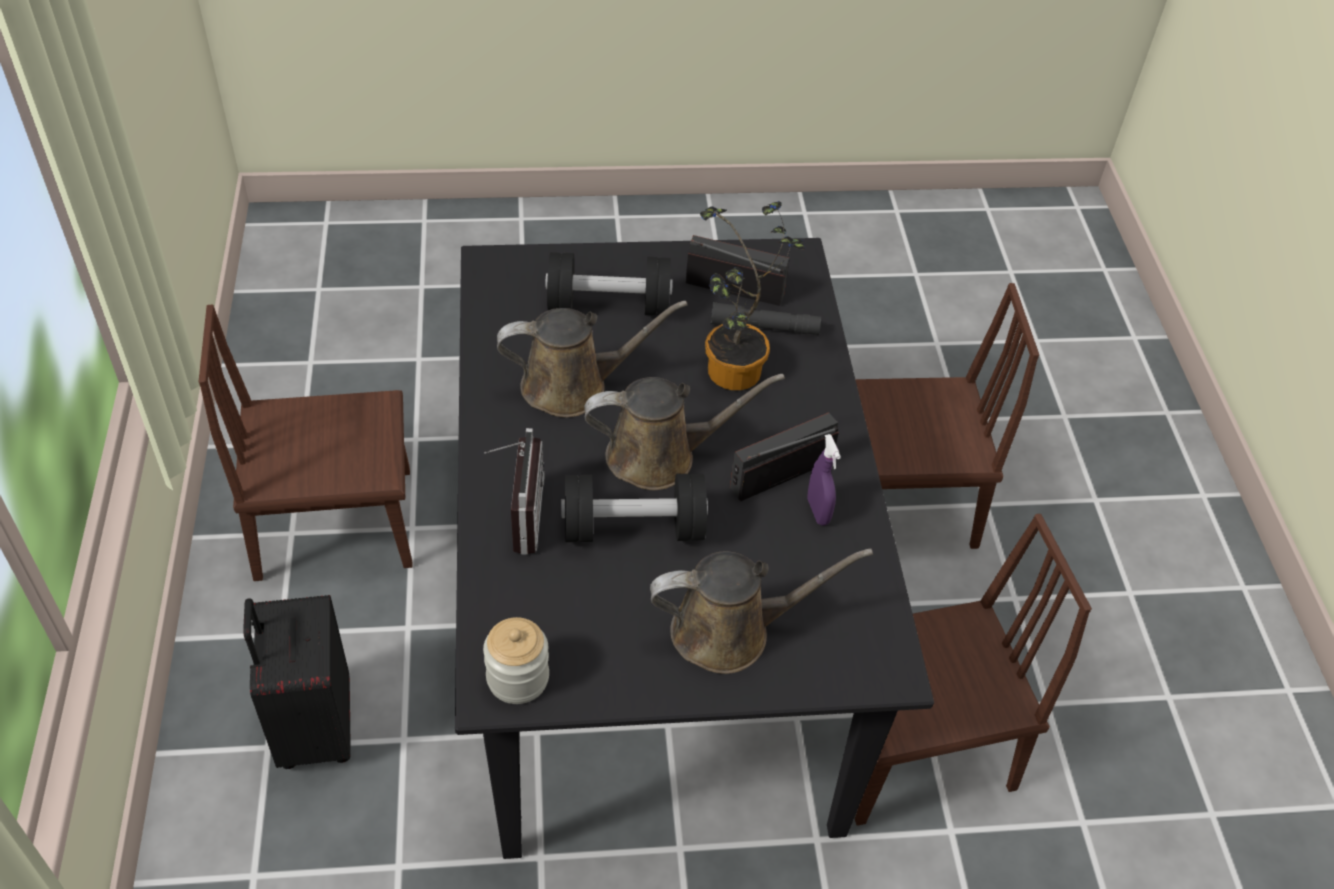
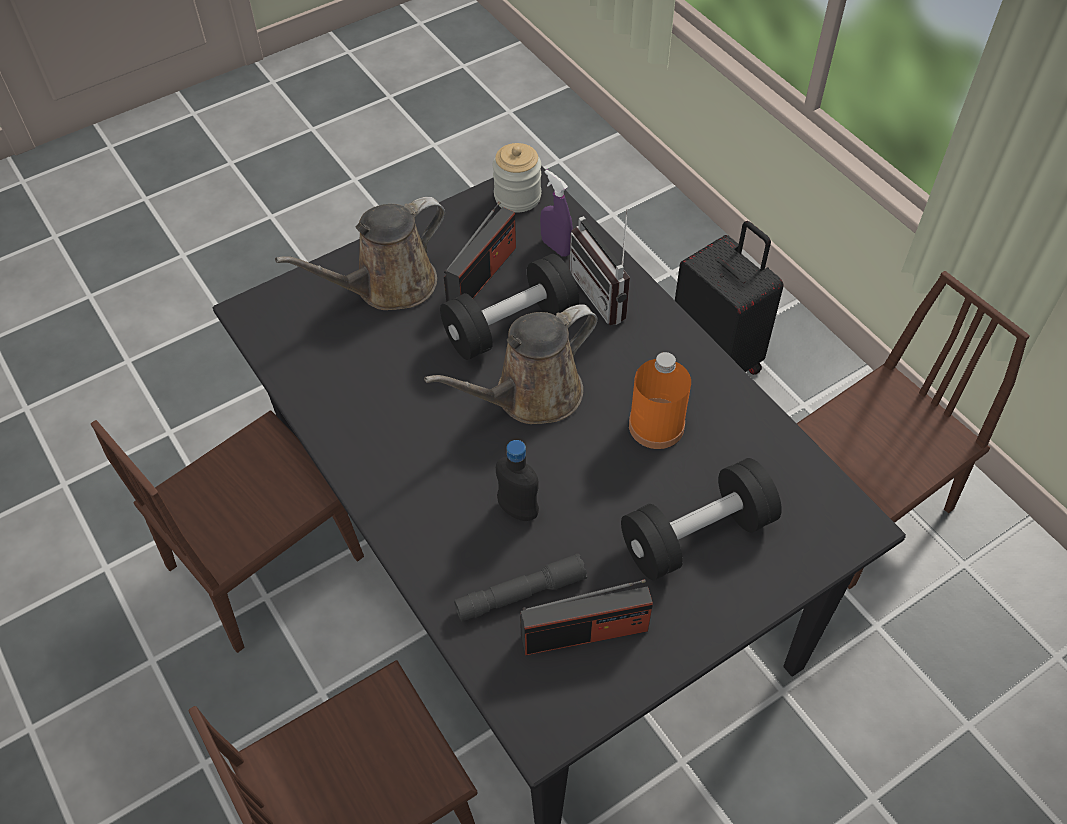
camera: 155 degrees right, 5 degrees up
brown watering can [497,301,688,418] -> orange bottle [629,352,691,449]
potted plant [700,201,805,390] -> black bottle [496,440,539,521]
radio [730,412,839,502] -> radio moved to [444,202,516,302]
purple spray bottle [807,434,841,526] -> purple spray bottle moved to [540,170,573,257]

